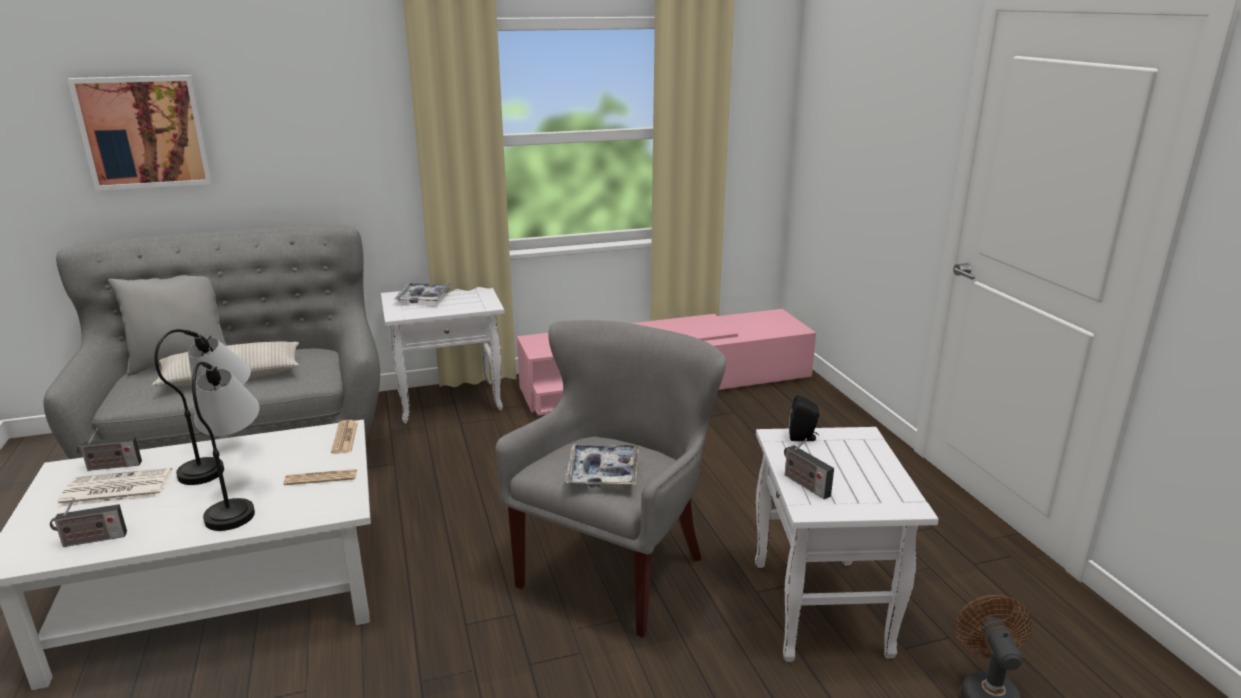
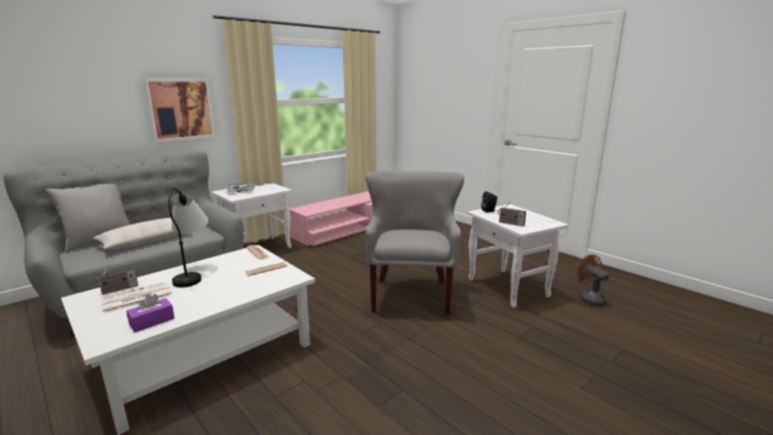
camera: 25 degrees left, 5 degrees down
radio [50,497,127,547] -> purple tissue box [126,294,174,332]
picture [67,75,212,191] -> picture moved to [144,79,215,142]
table lamp [192,362,260,531] -> none
tray [565,444,639,488] -> none

